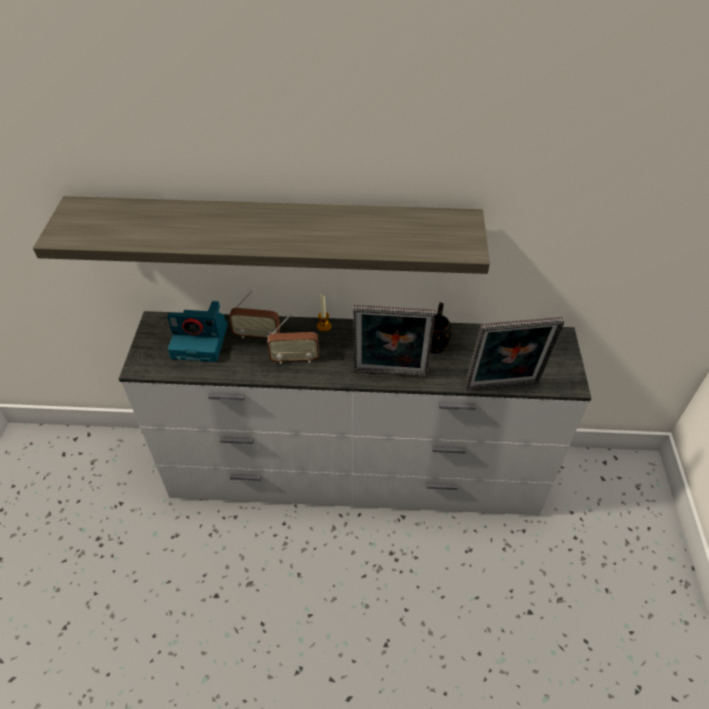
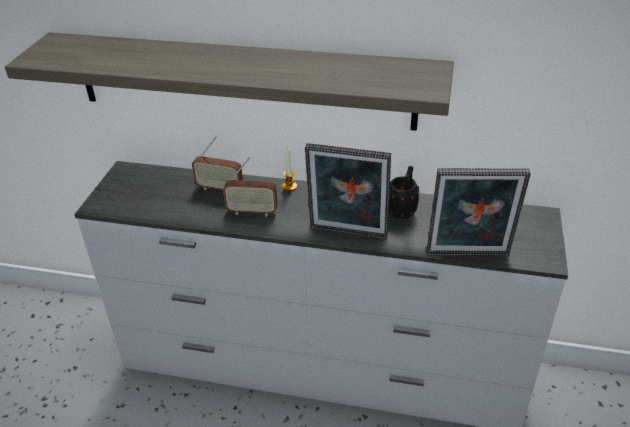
camera: 10 degrees right, 10 degrees down
camera [167,301,228,362] -> none

